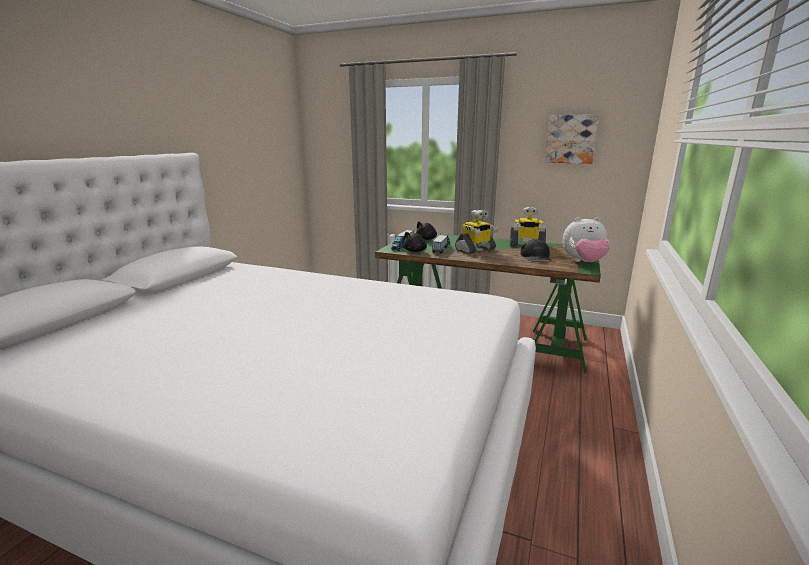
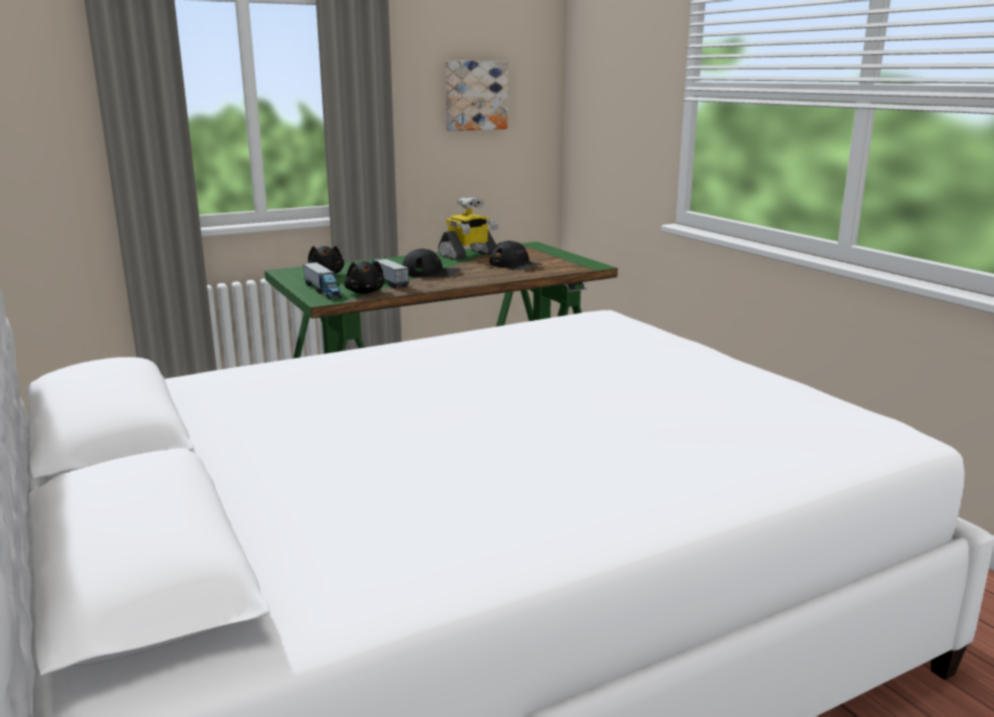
camera: 50 degrees left, 0 degrees up
toy robot [455,209,499,254] -> black cap [402,249,460,277]
plush toy [563,217,610,262] -> none

